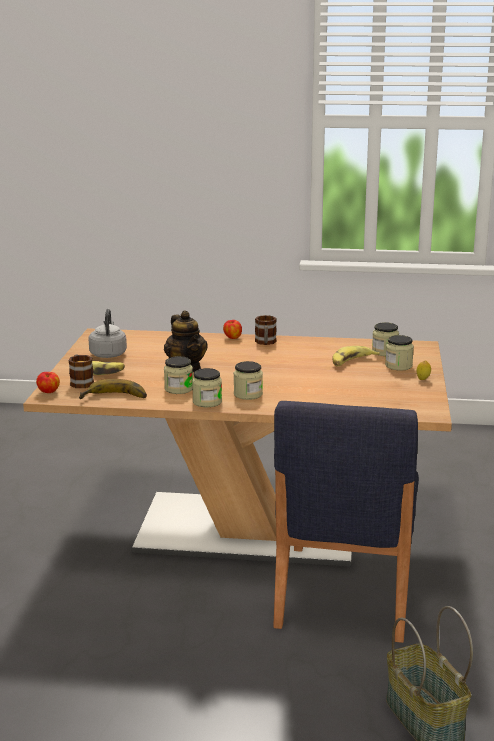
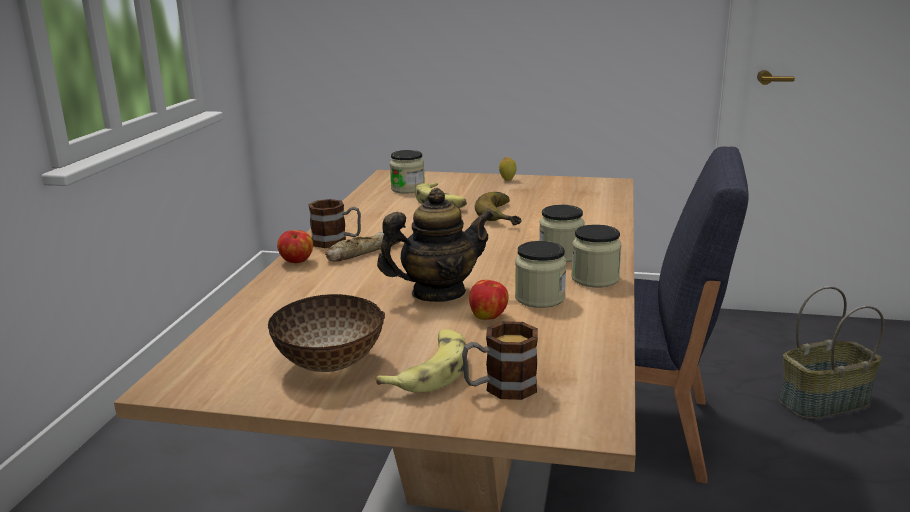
camera: 85 degrees left, 0 degrees up
apple [36,372,60,393] -> apple moved to [469,280,508,320]
banana [79,379,147,399] -> banana moved to [475,192,521,225]
grey kettle [88,309,127,358] -> bowl [268,294,385,372]
jar [385,335,414,370] -> none
none -> bread [325,232,400,261]

